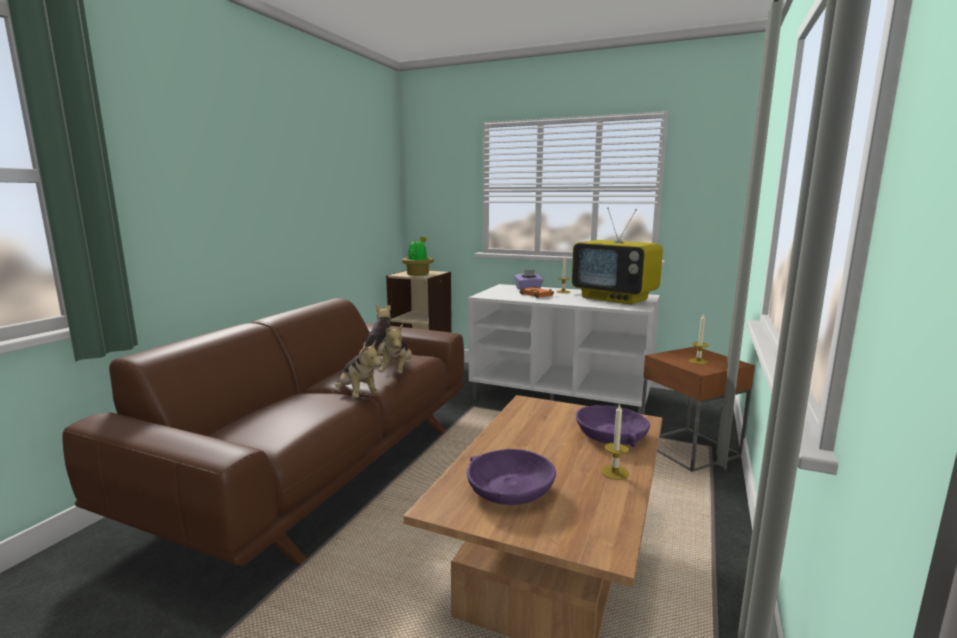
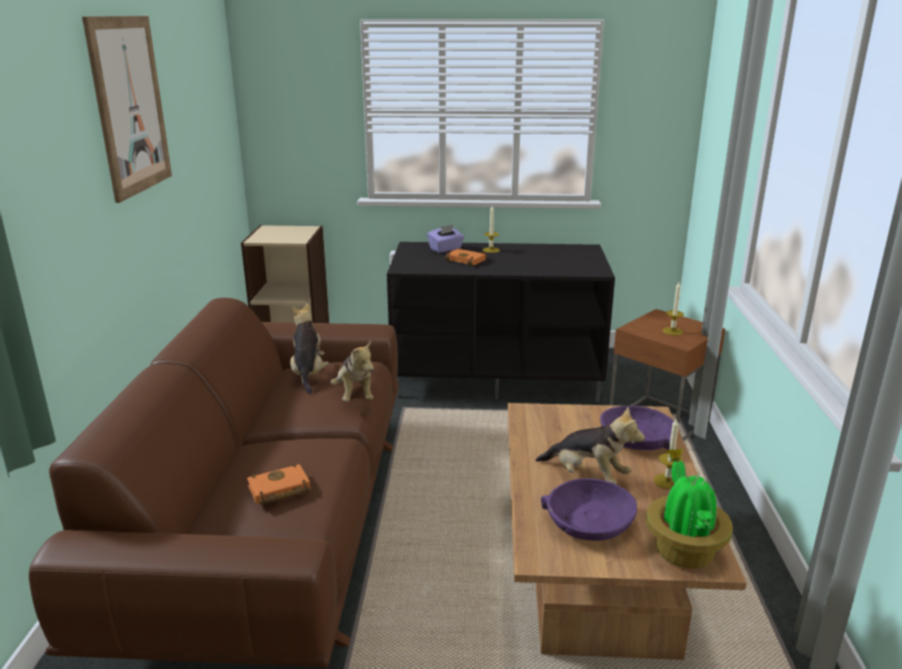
camera: 20 degrees left, 10 degrees up
plush toy [335,340,382,398] -> plush toy moved to [535,407,645,484]
potted plant [402,236,434,276] -> potted plant moved to [646,449,733,568]
white tv stand [468,284,660,414] -> black tv stand [387,242,615,402]
television [572,208,663,305] -> none
none -> picture [82,16,172,203]
none -> orange book [247,464,311,505]

